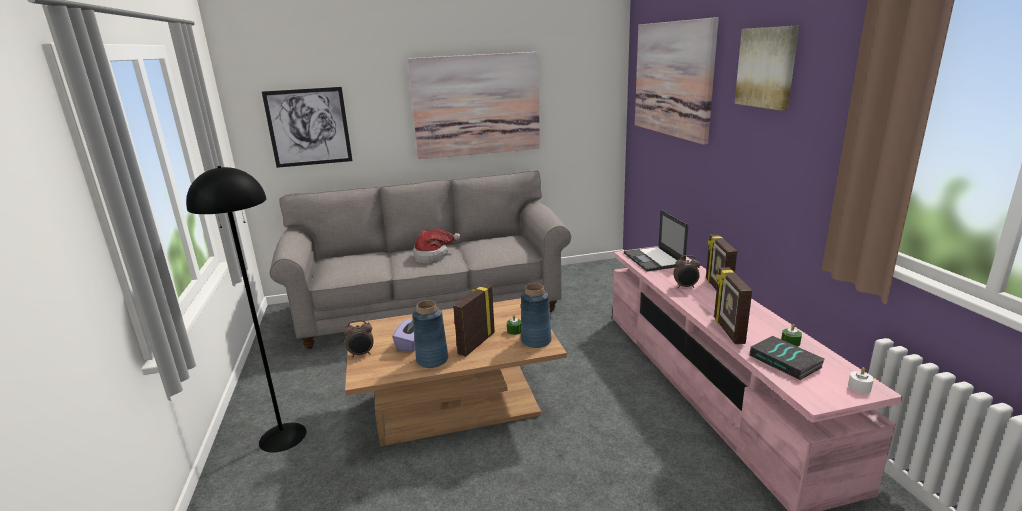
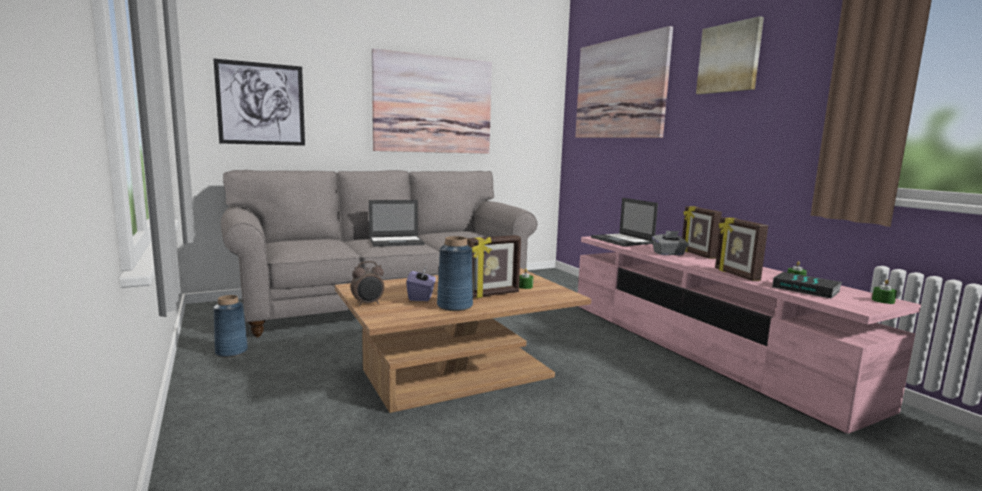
camera: 15 degrees left, 10 degrees down
black floor lamp [186,166,306,453] -> none
hat [413,228,461,264] -> laptop [369,200,425,247]
picture frame [453,284,495,357] -> picture frame turned 135 degrees counterclockwise [467,235,521,298]
blue vase [521,283,552,348] -> blue vase moved to [213,295,248,357]
alarm clock [673,255,700,288] -> grey tissue box [652,231,689,255]
white candle [848,367,874,394] -> green candle [872,279,897,304]

